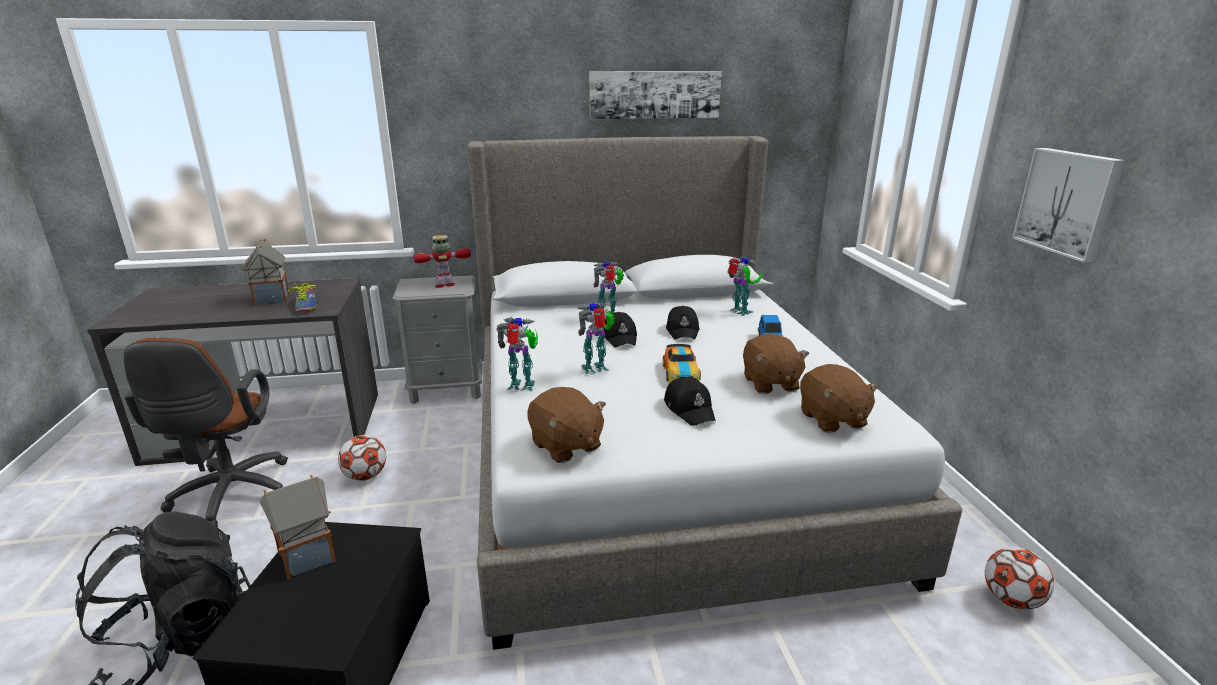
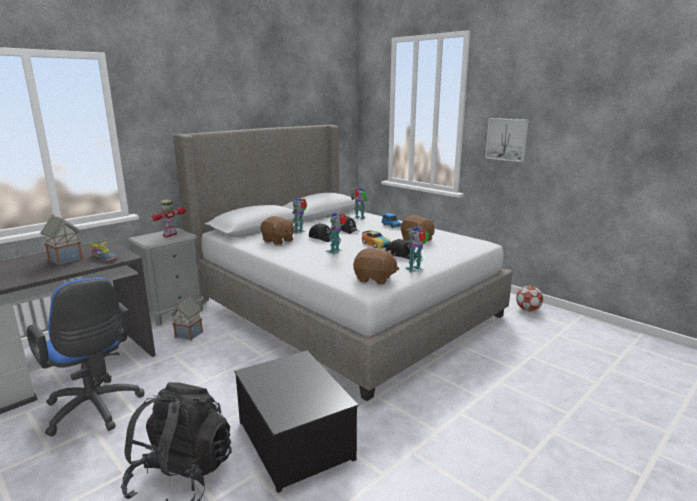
camera: 35 degrees left, 5 degrees down
brown office chair [124,337,288,527] -> blue office chair [27,277,145,436]
toy house [260,475,336,580] -> toy house moved to [170,296,203,341]
football [338,435,386,481] -> none
toy robot [496,317,538,391] -> toy robot moved to [405,227,429,273]
picture [589,71,722,119] -> none
brown plush toy [800,364,879,433] -> brown plush toy moved to [260,216,294,245]

